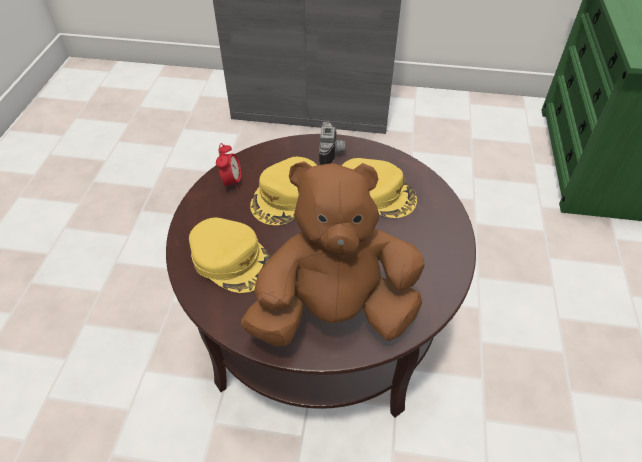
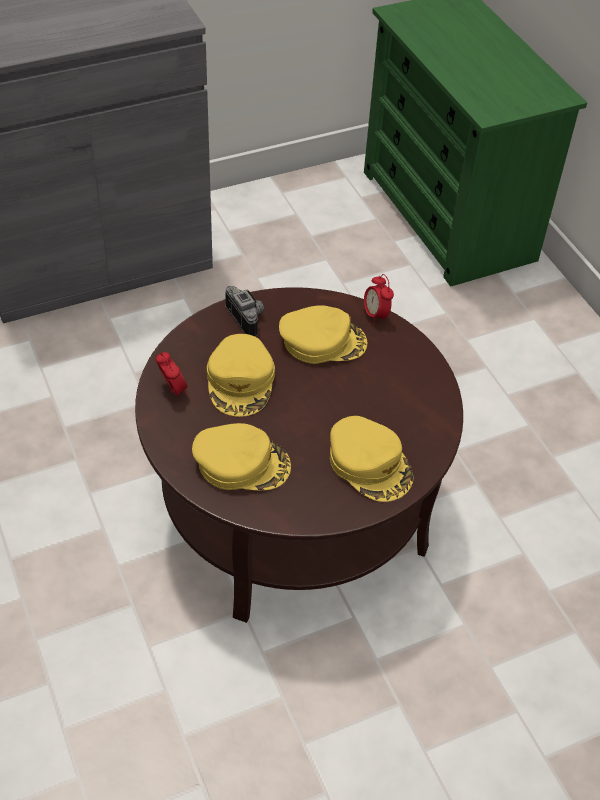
camera: 35 degrees left, 0 degrees up
brown plush toy [241,161,424,346] -> yellow cap [330,416,413,502]
none -> alarm clock [364,274,394,325]

